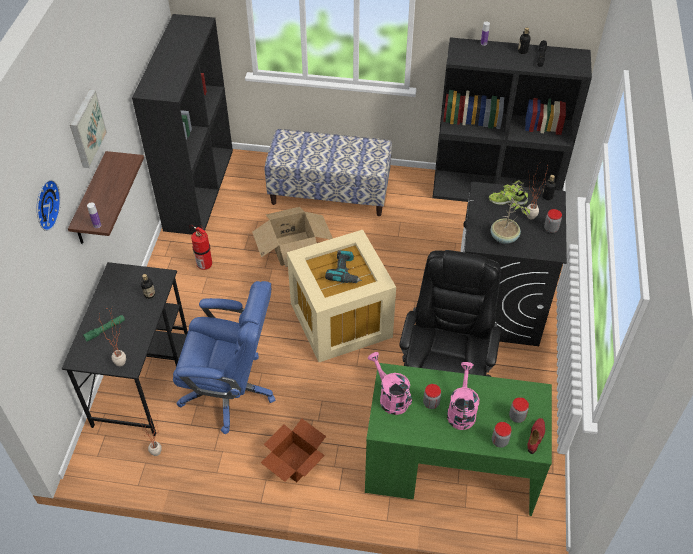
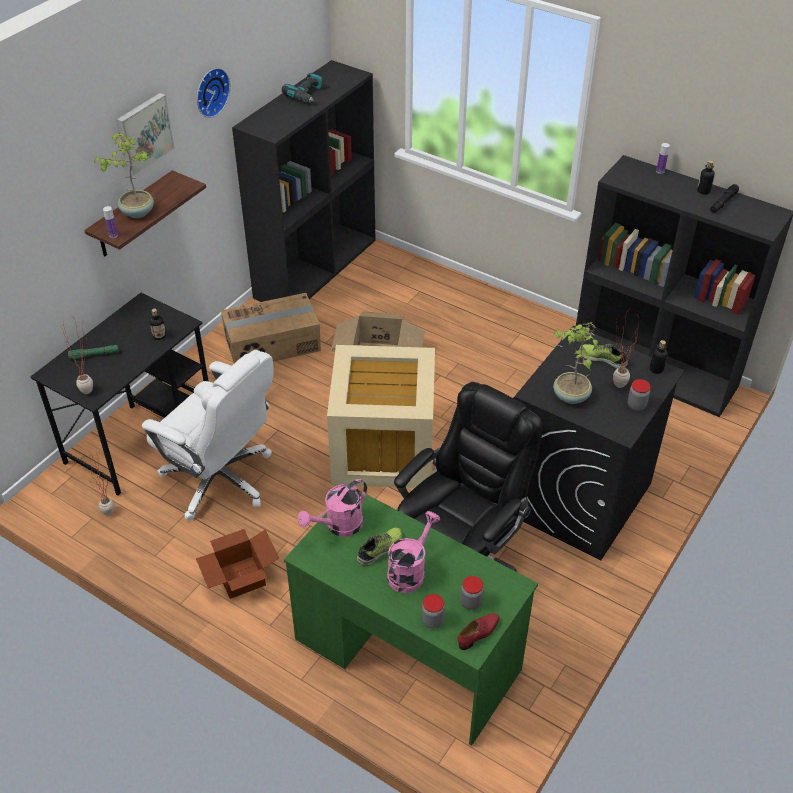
camera: 25 degrees right, 5 degrees down
wall clock [37,180,61,231] -> wall clock moved to [197,68,230,118]
blue office chair [173,281,276,434] -> white office chair [142,350,274,521]
fire extinguisher [189,225,212,270] -> cardboard box [221,293,321,363]
bench [264,129,392,216] -> none
power drill [325,250,362,283] -> power drill moved to [282,73,323,103]
pink watering can [368,352,412,415] -> pink watering can turned 120 degrees counterclockwise [297,479,367,537]
jar [423,384,441,409] -> shoe [357,528,402,566]
none -> potted plant [94,133,154,218]

